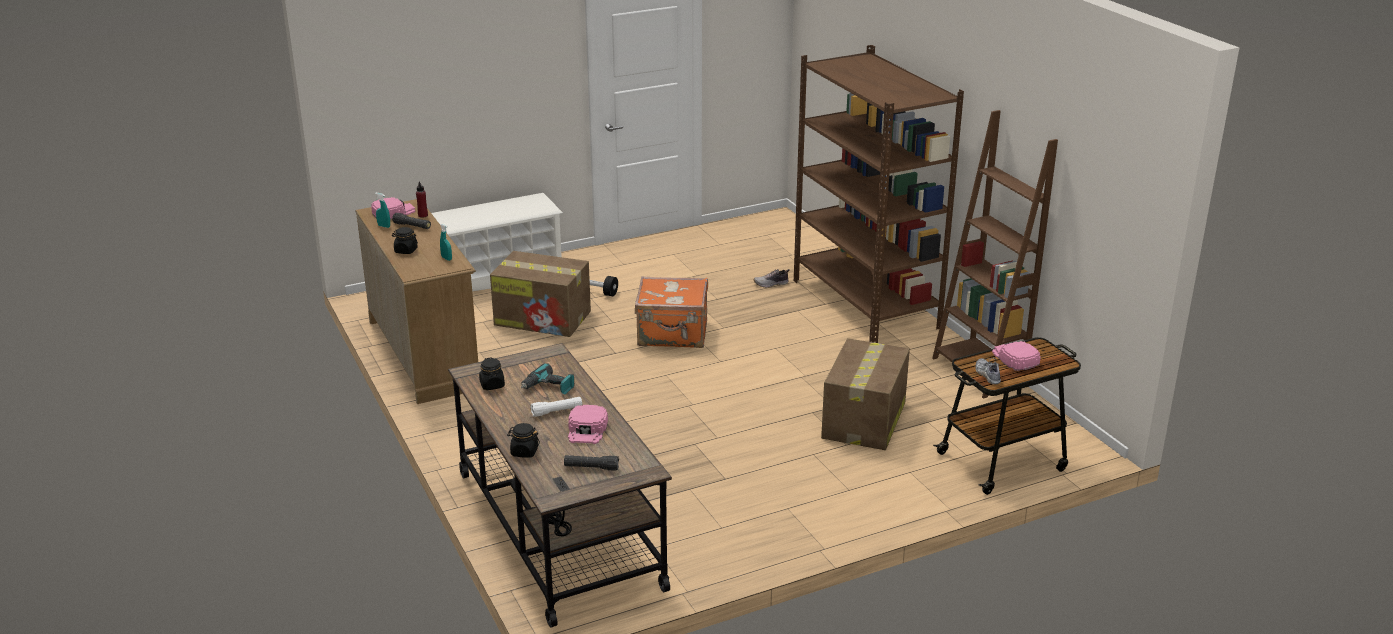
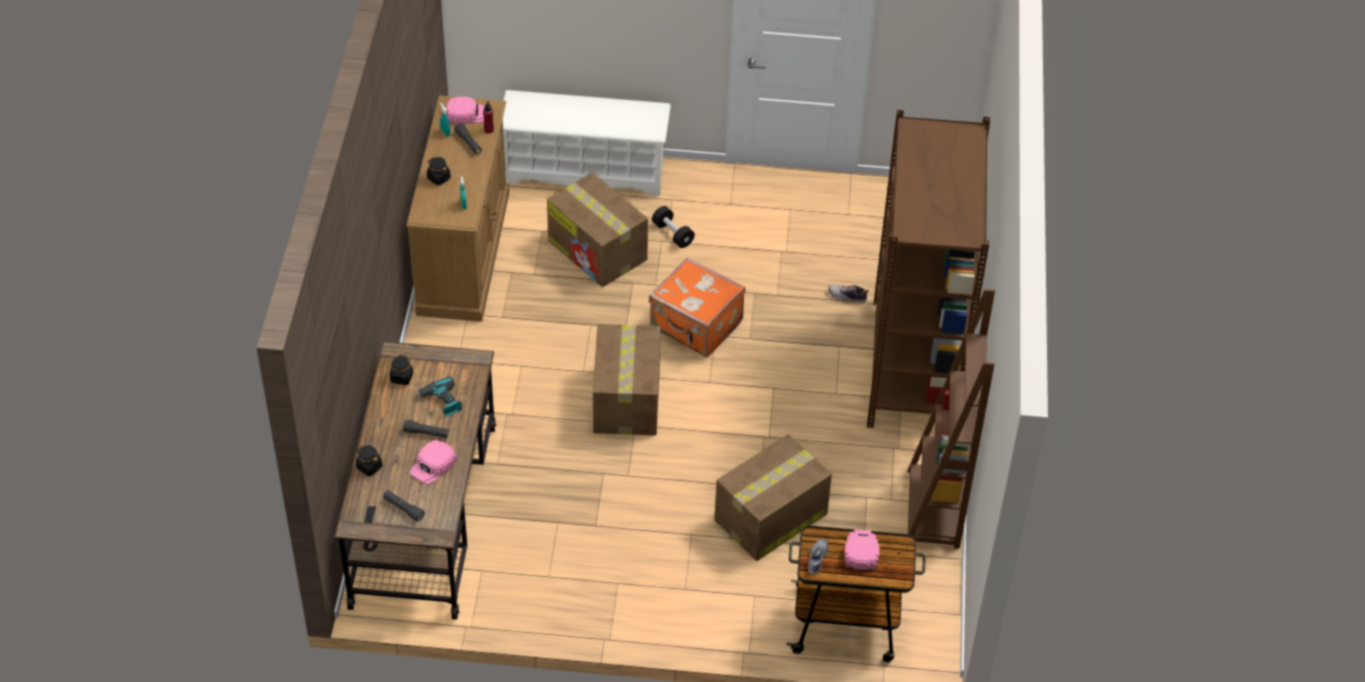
camera: 30 degrees right, 20 degrees up
white flashlight [531,397,582,417] -> black flashlight [403,420,449,438]
none -> cardboard box [593,324,661,435]

